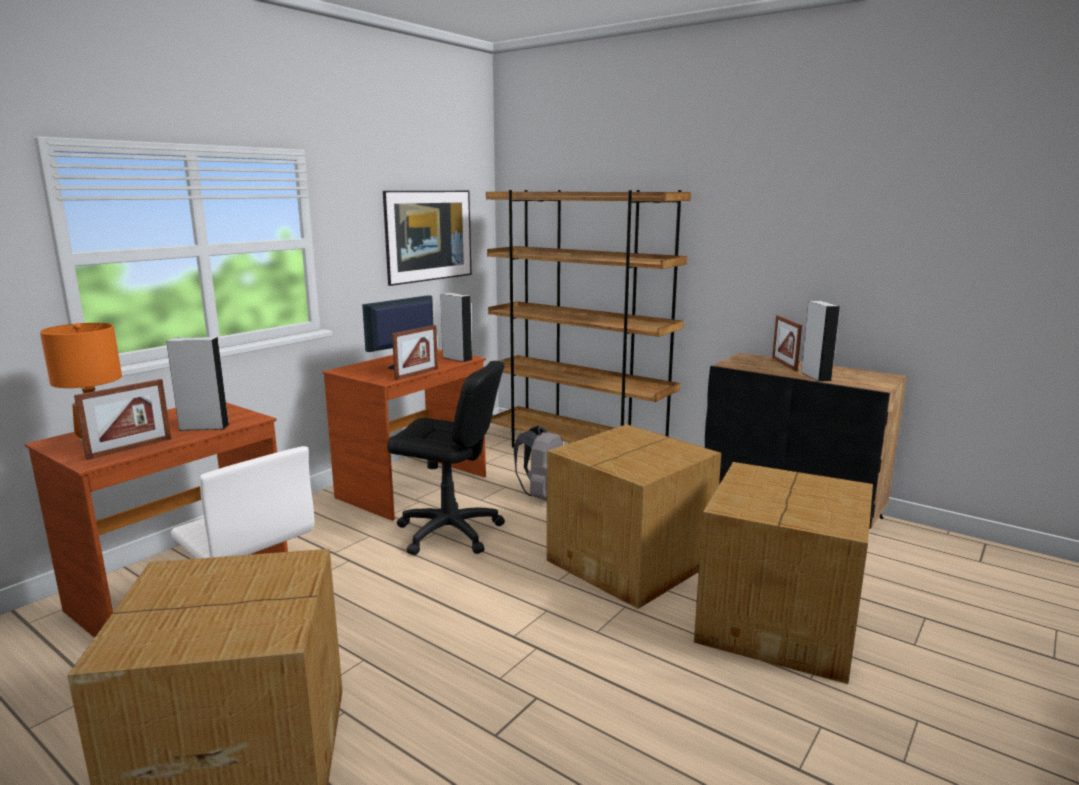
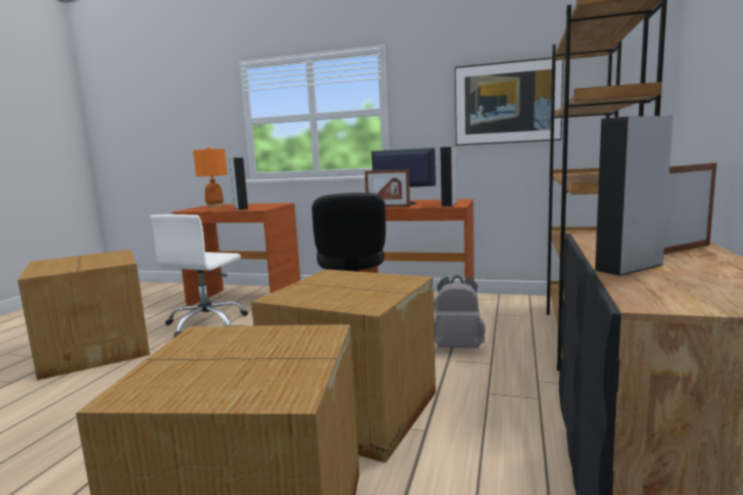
camera: 70 degrees right, 5 degrees down
picture frame [74,379,171,460] -> none

